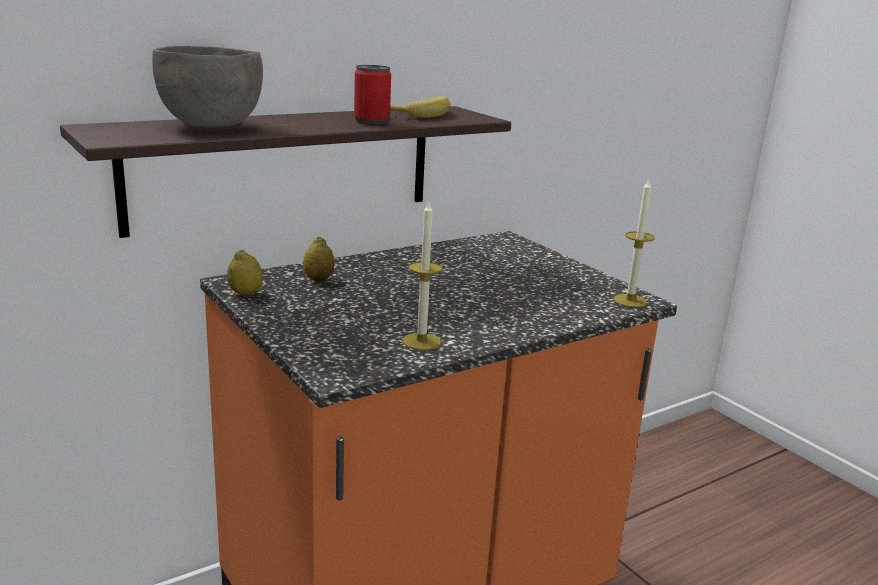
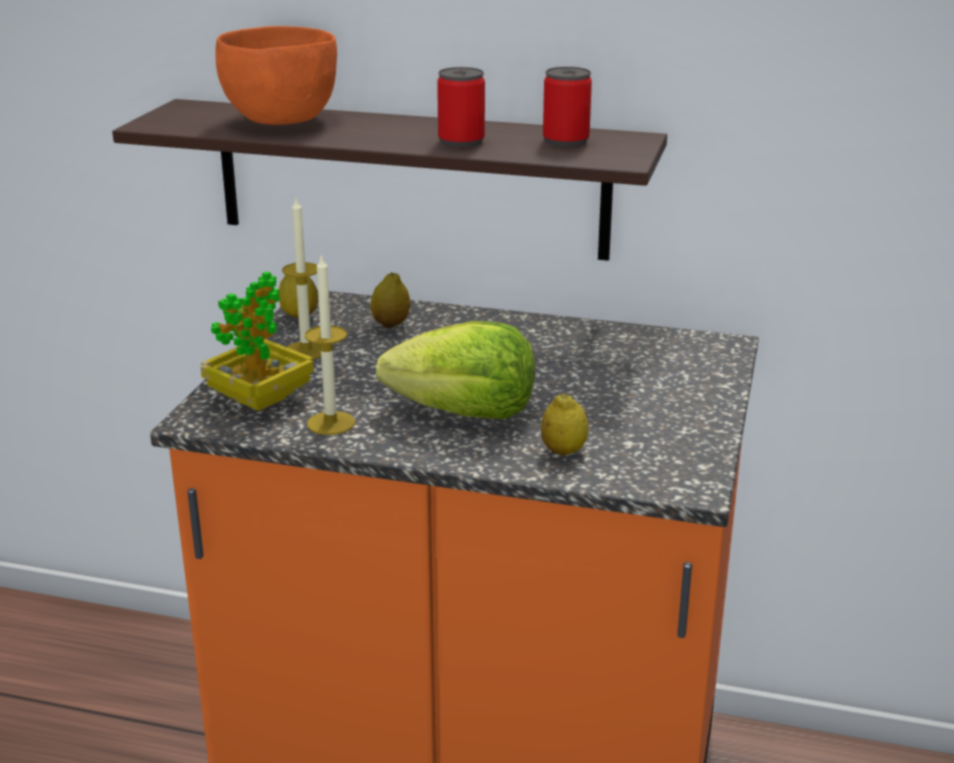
camera: 50 degrees right, 5 degrees up
grey bowl [152,46,263,128] -> orange bowl [215,26,337,125]
banana [390,96,451,118] -> can [543,67,592,147]
candle [613,179,655,307] -> candle moved to [282,199,321,359]
none -> potted plant [200,271,314,411]
none -> lettuce [376,321,535,419]
none -> lemon [541,394,588,455]

